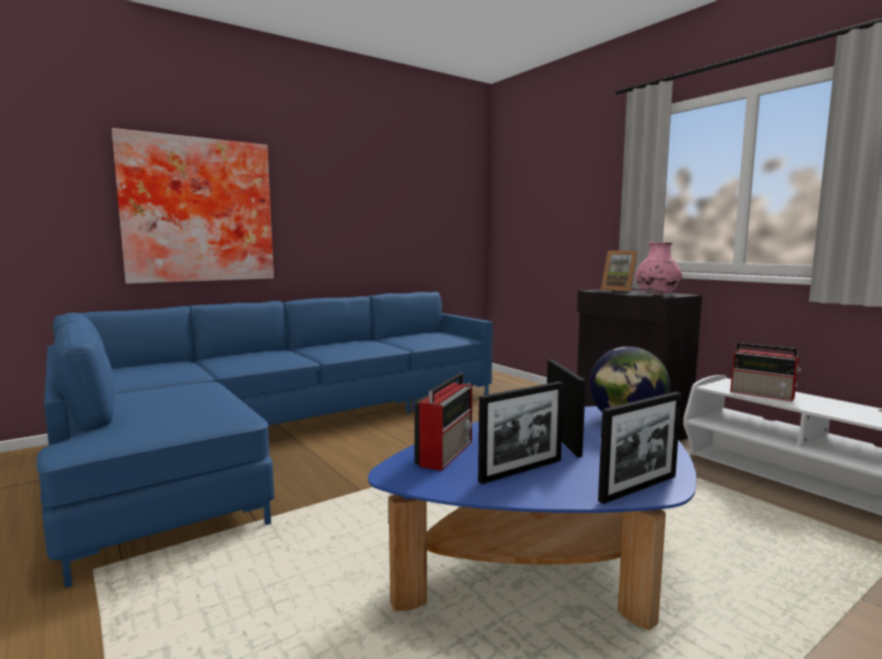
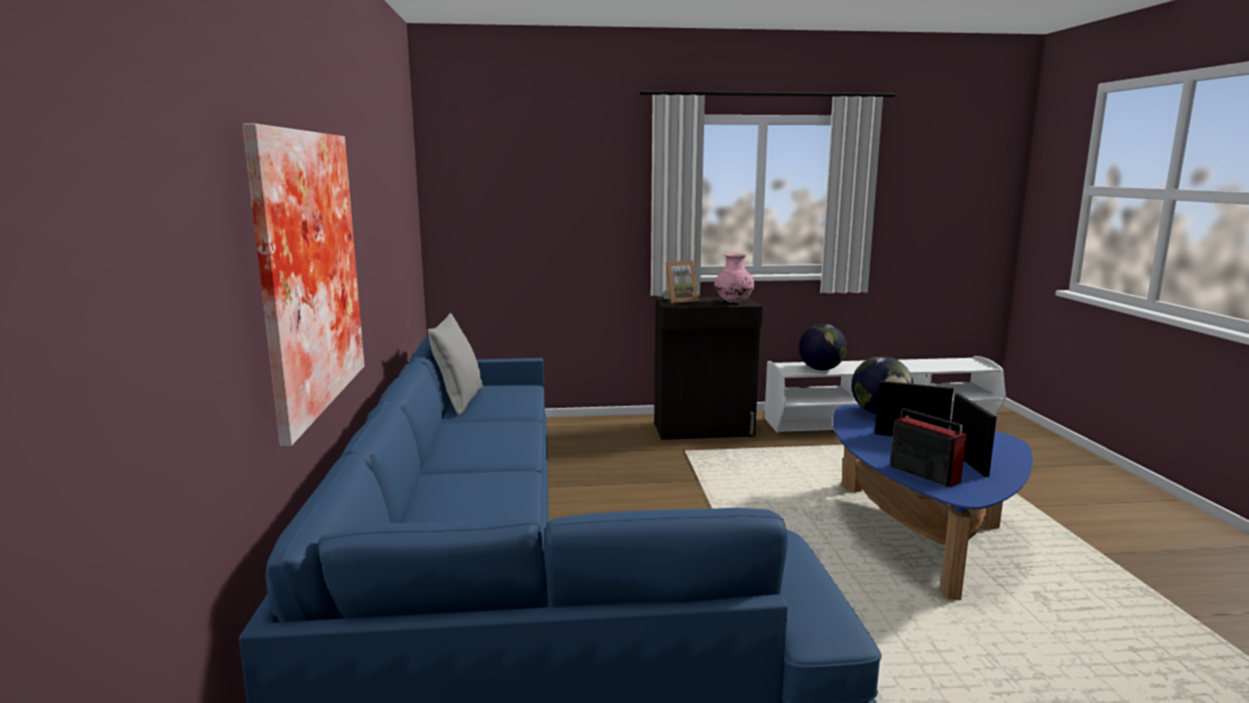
camera: 60 degrees left, 5 degrees up
picture frame [598,392,681,504] -> none
radio [730,343,801,401] -> globe [799,324,847,370]
none -> grey pillow [428,313,483,415]

